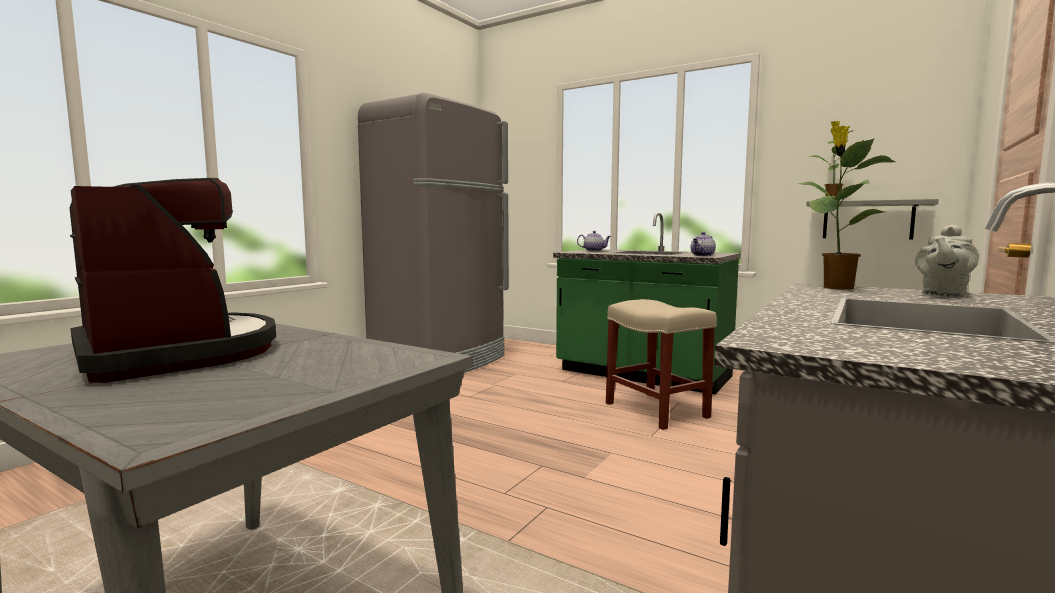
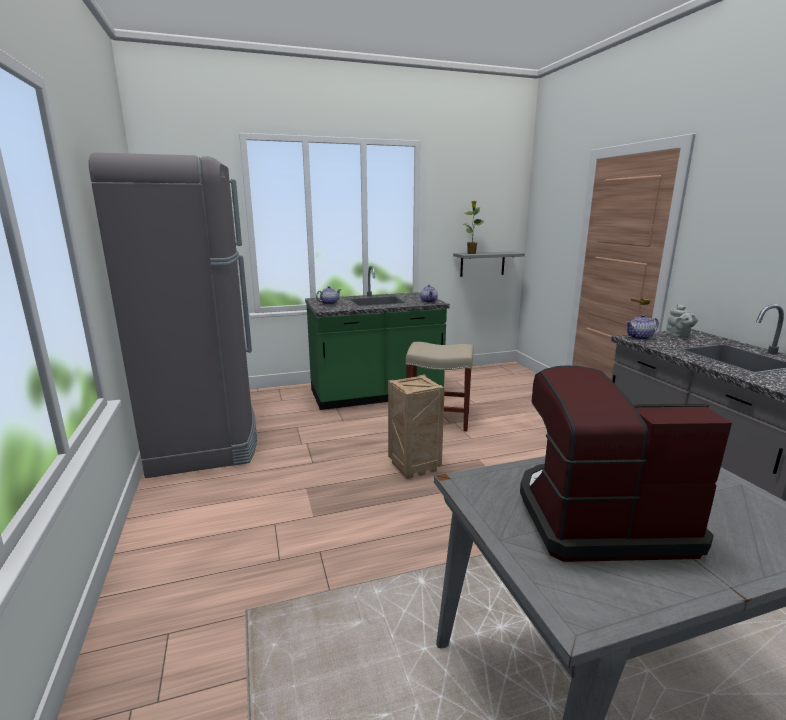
camera: 50 degrees left, 10 degrees up
potted plant [799,126,896,290] -> teapot [626,314,659,340]
none -> crate [388,375,445,479]

